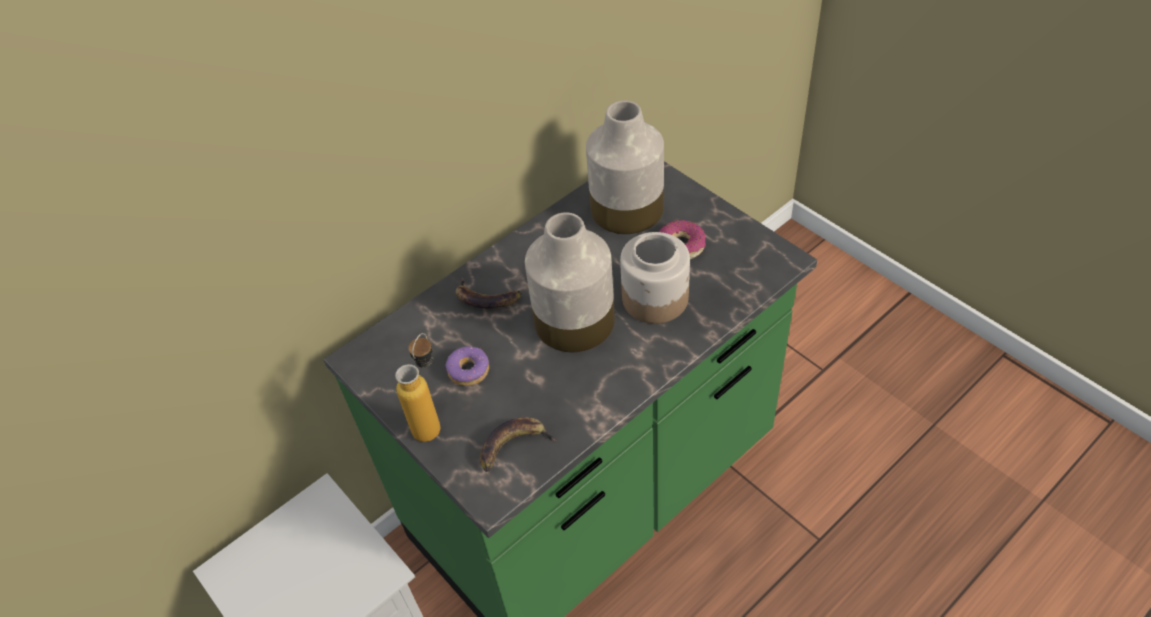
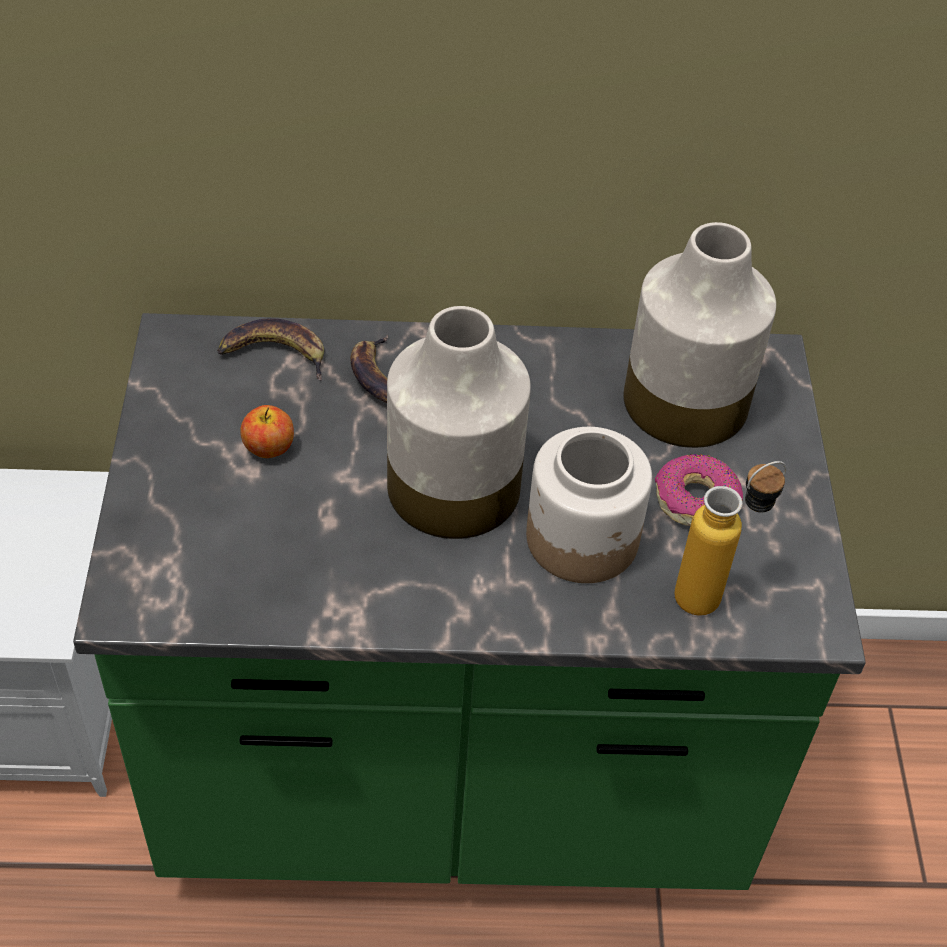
camera: 35 degrees right, 0 degrees up
bottle [395,333,440,442] -> bottle moved to [674,461,786,615]
donut [446,346,489,386] -> apple [240,405,294,458]
banana [480,417,558,472] -> banana moved to [217,318,324,380]

